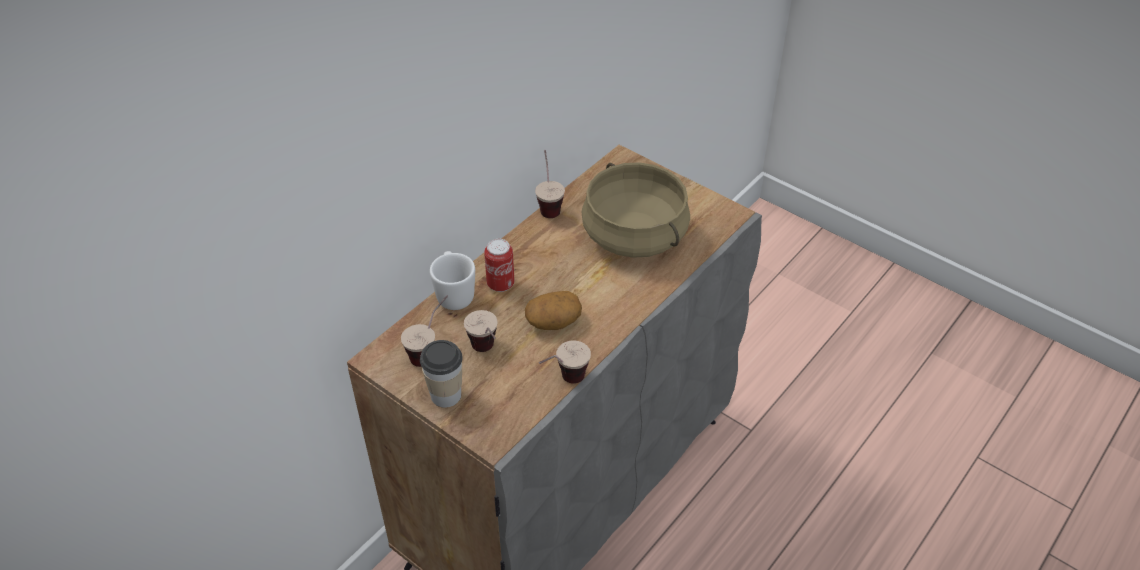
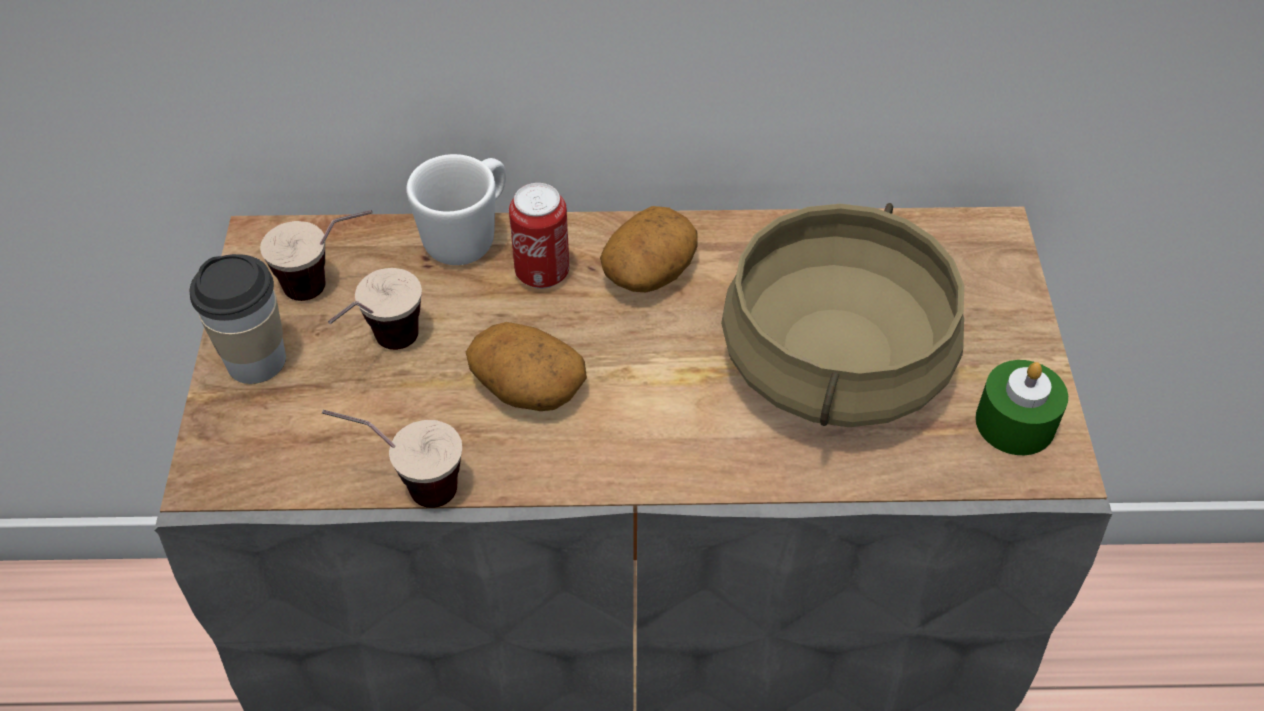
camera: 50 degrees right, 5 degrees up
cup [535,150,565,218] -> none
none -> potato [600,206,698,292]
none -> green candle [975,360,1068,455]

